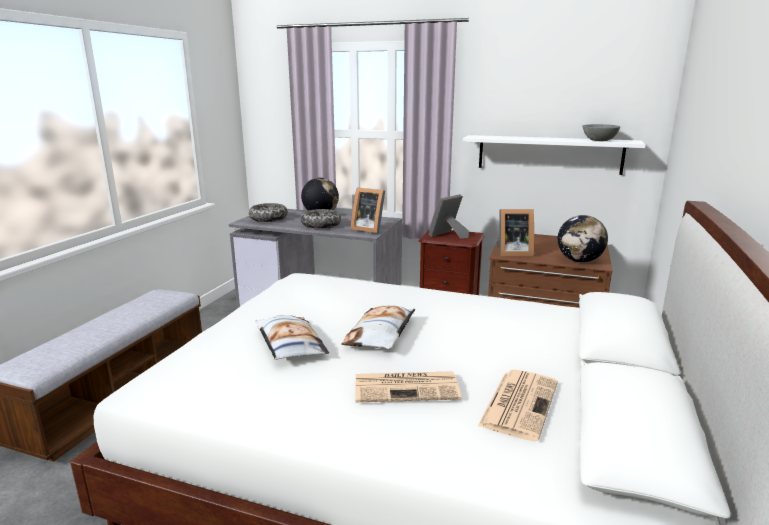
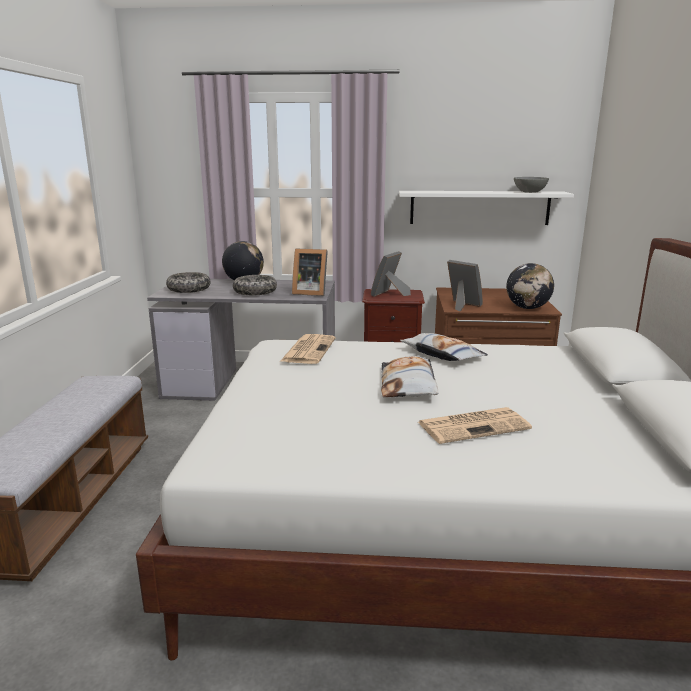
camera: 15 degrees left, 0 degrees up
pillow [255,315,329,360] -> pillow moved to [400,333,488,361]
newspaper [478,370,558,441] -> newspaper moved to [281,334,335,364]
picture frame [496,209,534,256] -> picture frame turned 120 degrees counterclockwise [447,260,483,311]

